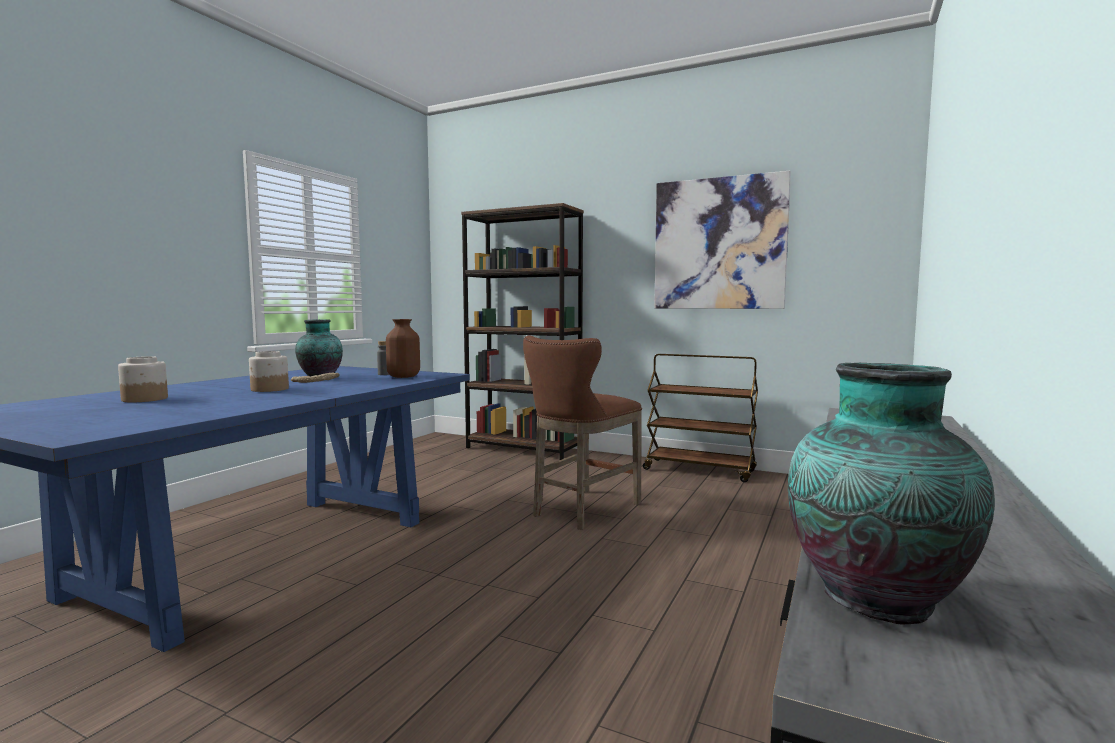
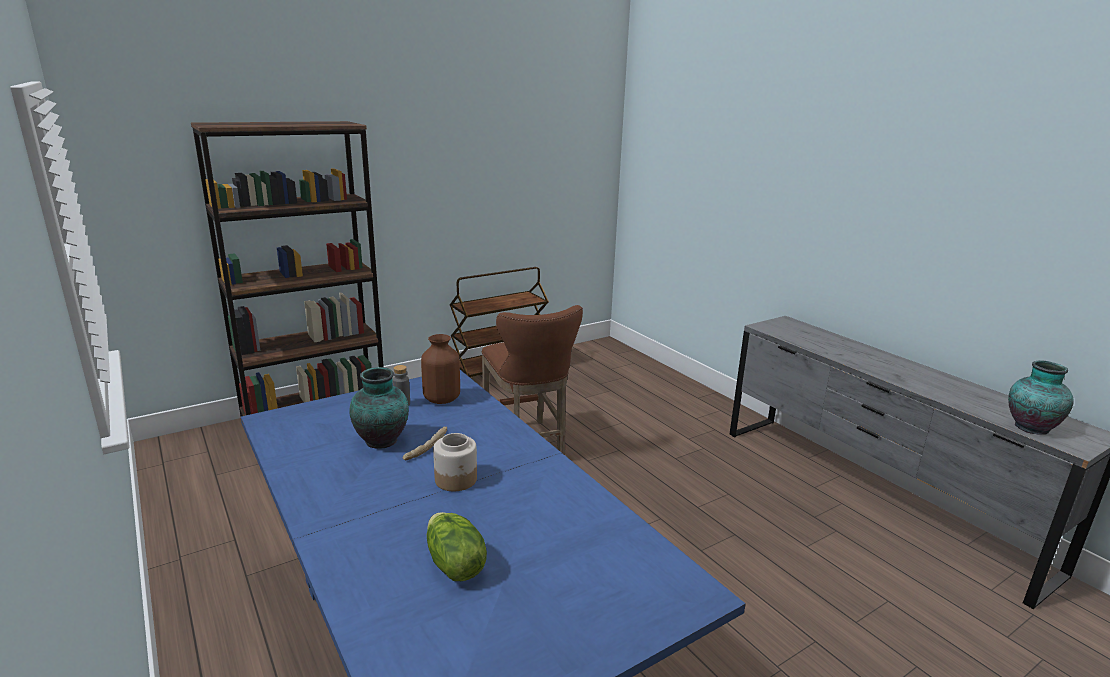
camera: 60 degrees left, 15 degrees up
jar [118,356,168,402] -> lettuce [427,512,487,581]
picture [654,171,791,309] -> none

